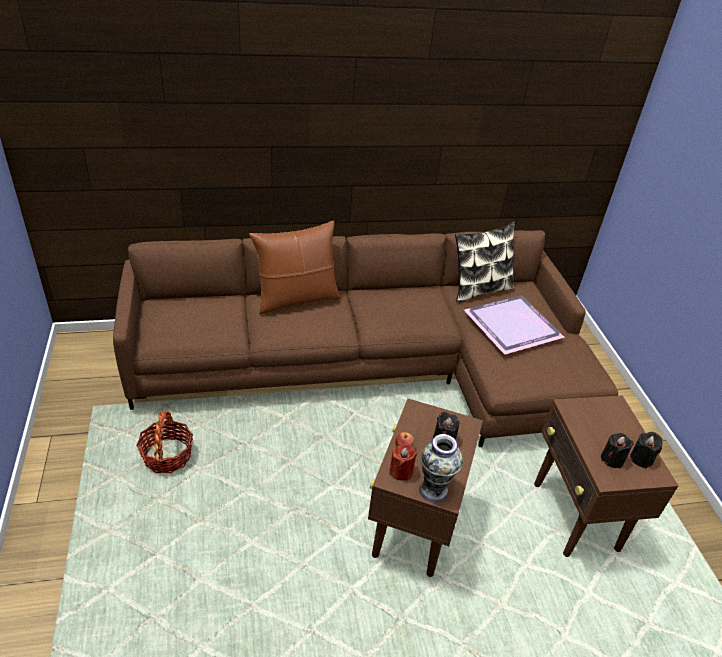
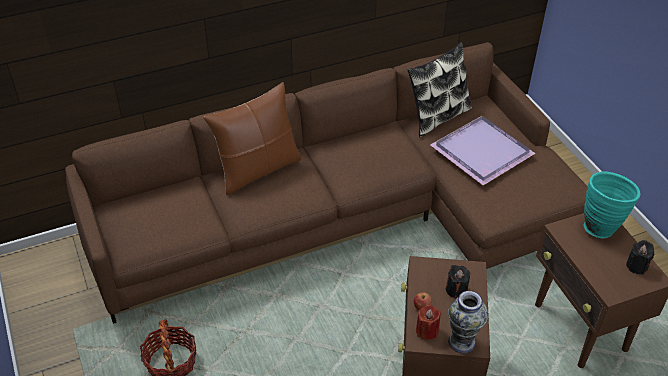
camera: 10 degrees left, 5 degrees up
black candle [601,433,634,468] -> none
none -> turquoise vase [584,171,641,238]

